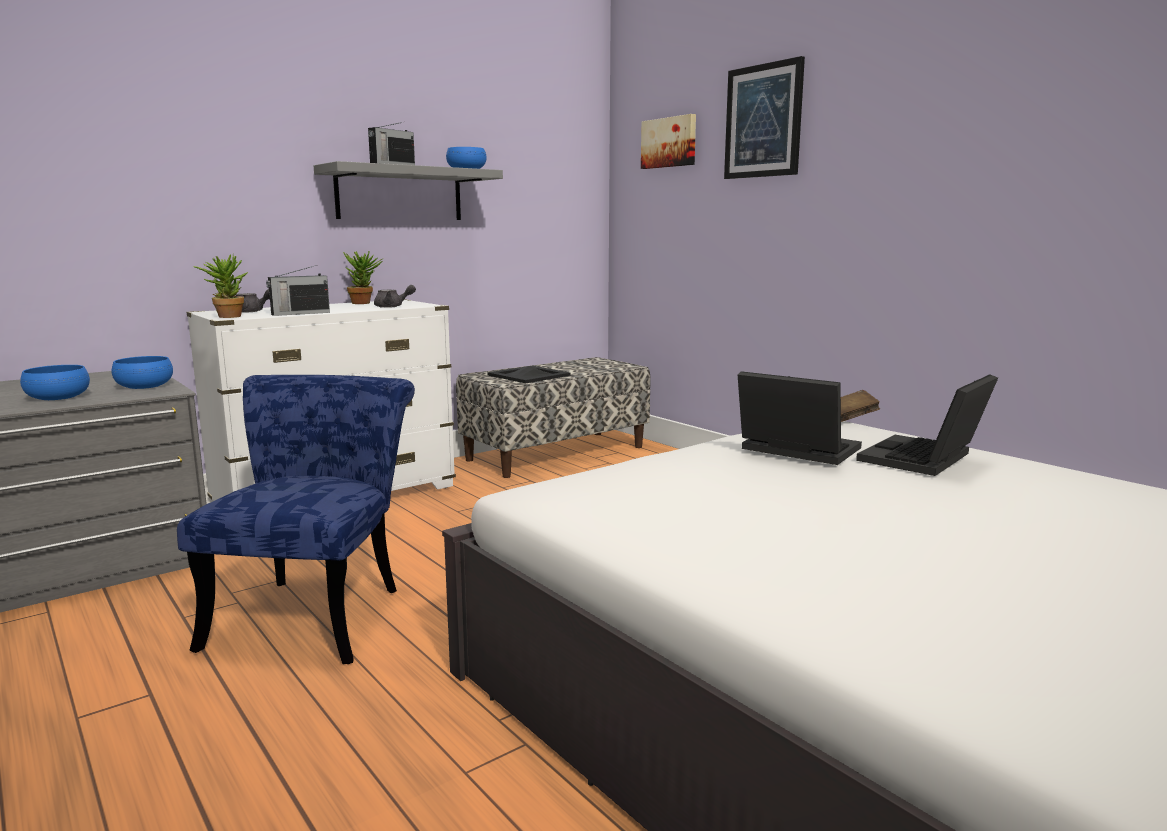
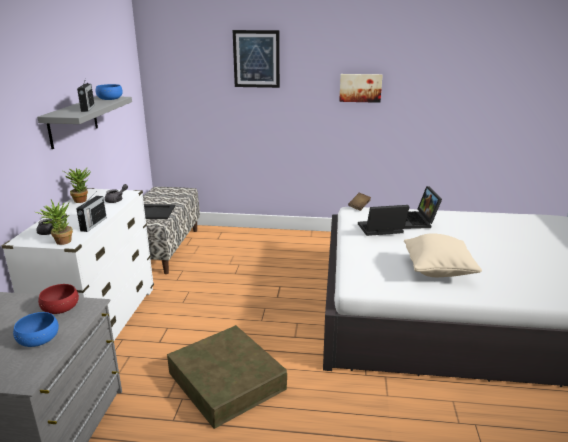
camera: 45 degrees left, 10 degrees up
blue bowl [111,356,173,389] -> red bowl [38,284,79,314]
blue chair [177,375,415,664] -> brown storage box [167,325,287,429]
picture [641,114,696,169] -> picture moved to [339,74,383,103]
none -> beige pillow [404,233,482,277]

